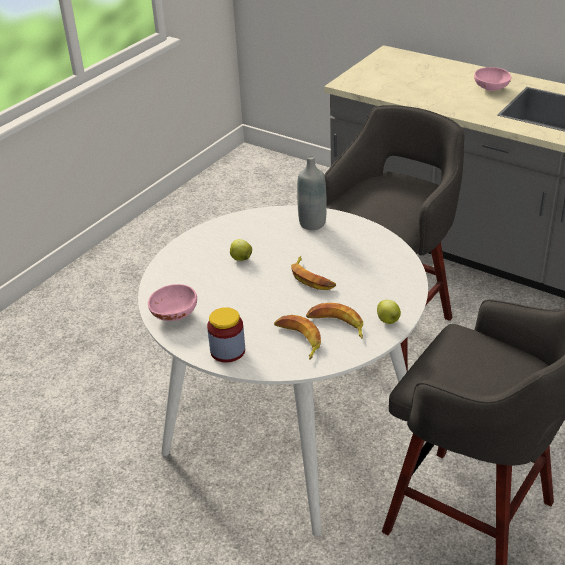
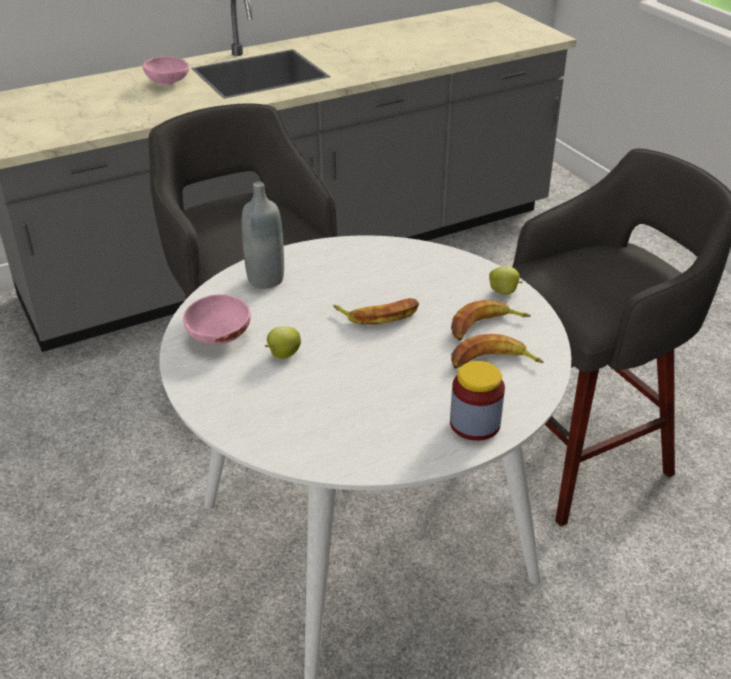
camera: 65 degrees left, 0 degrees up
pink bowl [148,284,197,321] -> pink bowl moved to [183,294,251,344]

